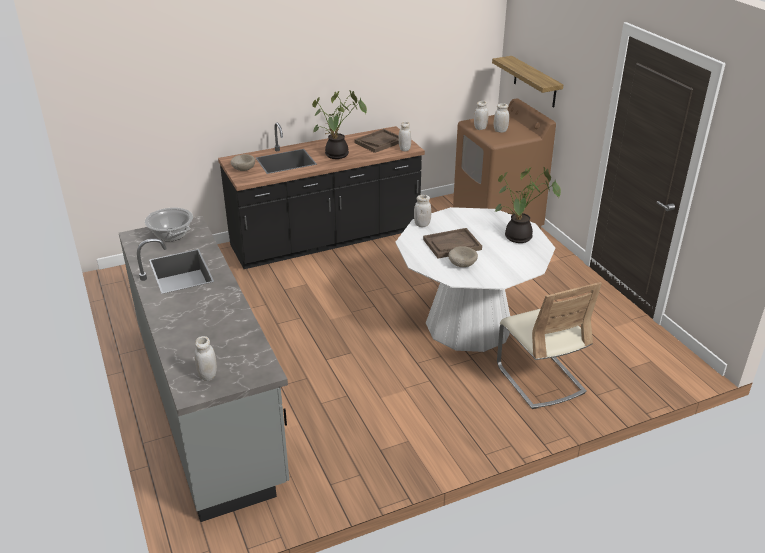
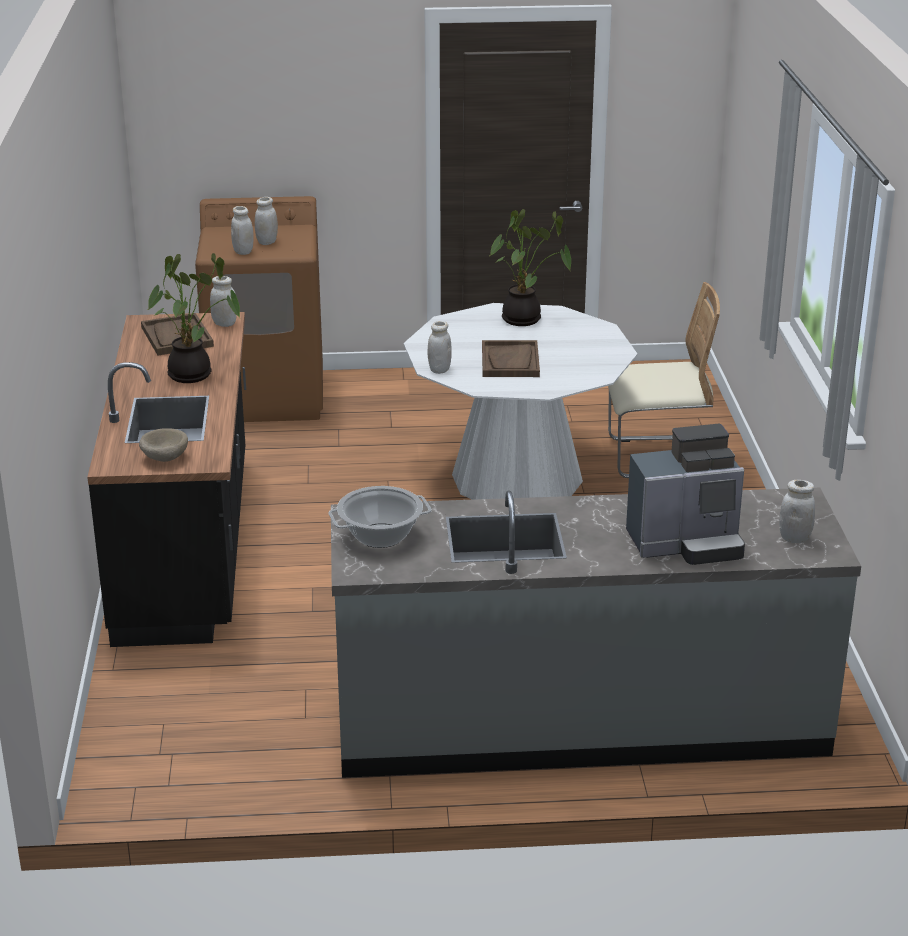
camera: 70 degrees left, 5 degrees down
beige bowl [449,246,478,267] -> none
shelf [492,56,563,108] -> none
none -> coffee machine [626,424,745,565]

